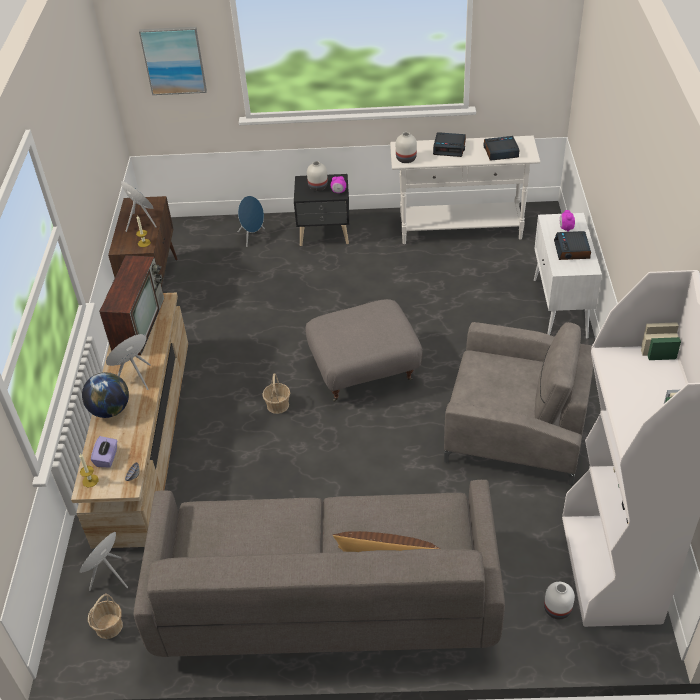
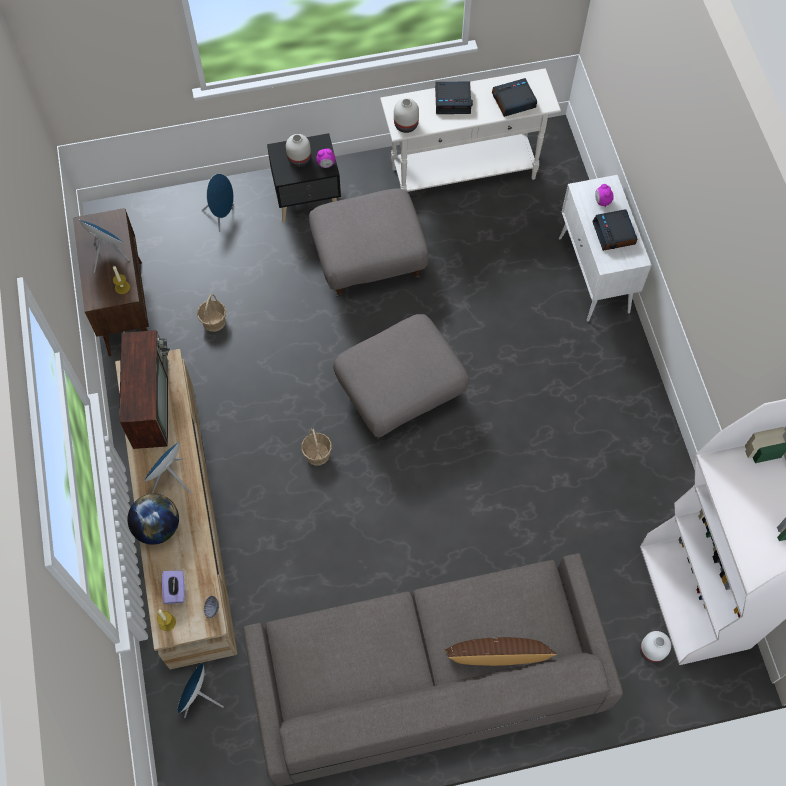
camera: 15 degrees left, 20 degrees up
basket [88,593,123,639] -> basket moved to [197,294,226,332]
picture [139,27,207,95] -> none
grey armchair [444,322,593,486] -> none
none -> grey ottoman [309,188,429,297]

